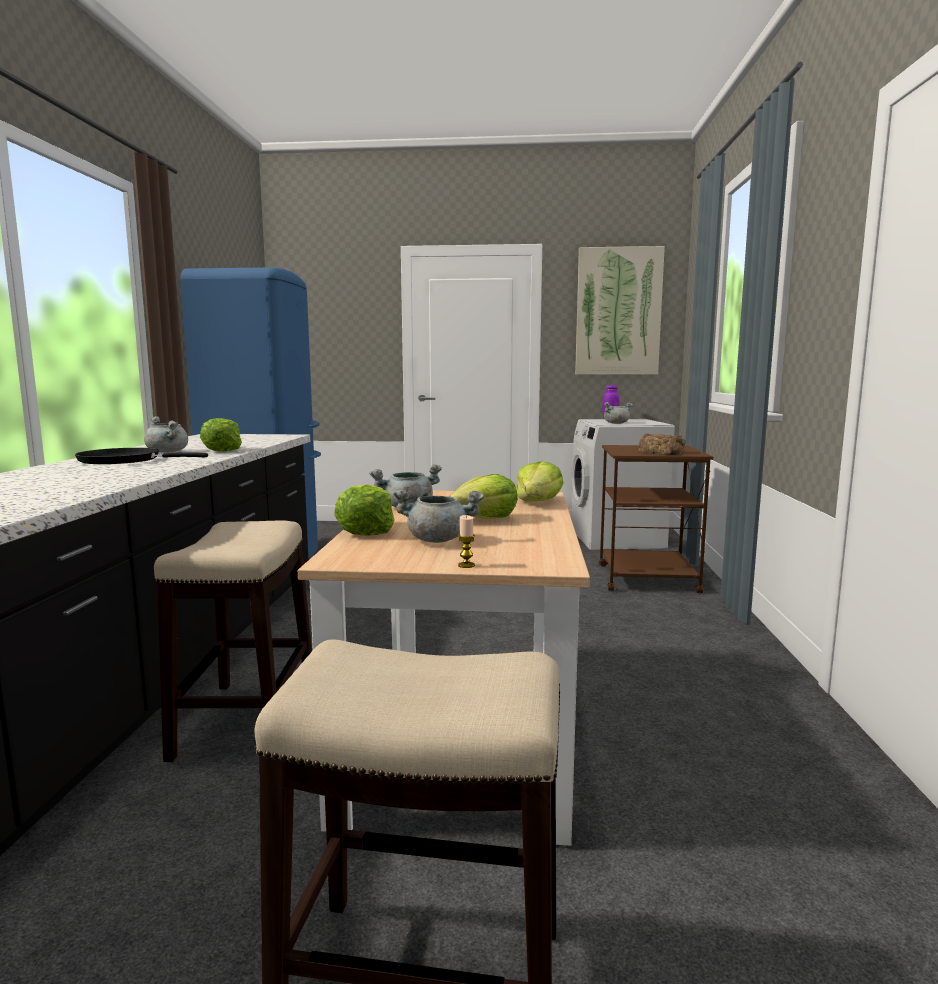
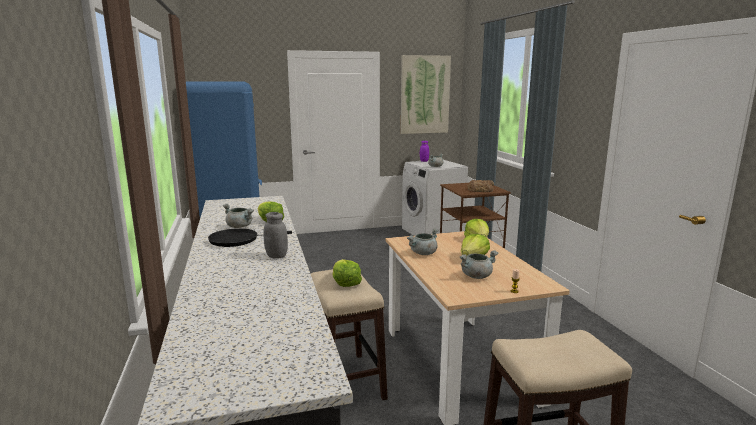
camera: 20 degrees left, 5 degrees up
lettuce [334,484,394,536] -> lettuce moved to [333,259,362,287]
none -> grey jar [263,212,288,259]

